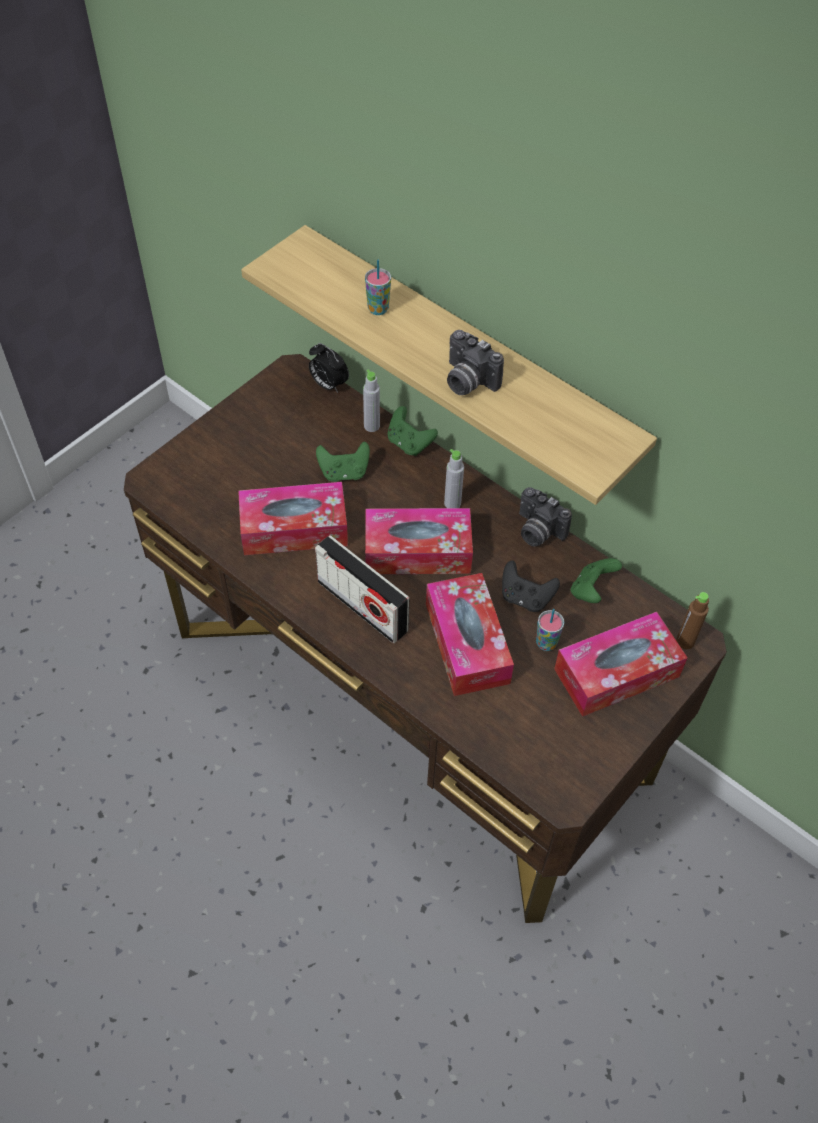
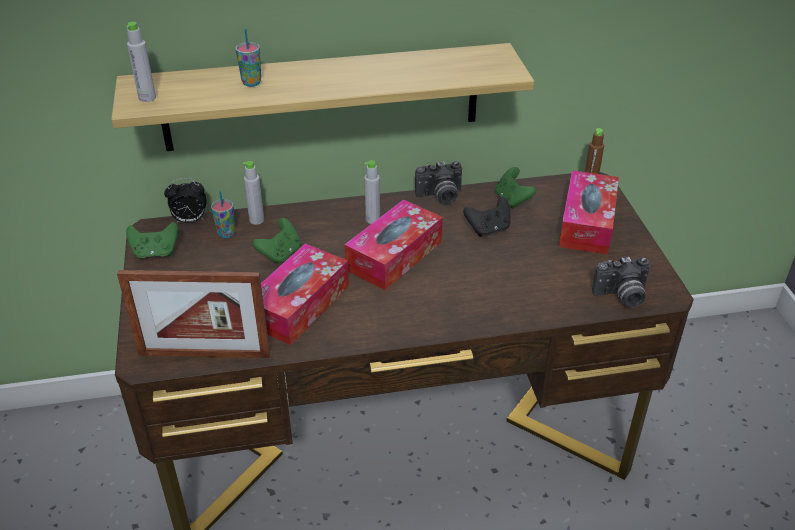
camera: 50 degrees left, 15 degrees down
radio [315,535,409,643] -> none
green game controller [387,406,438,456] -> green game controller moved to [126,222,178,259]
tissue box [426,573,514,696] -> none
camera [447,330,504,395] -> camera moved to [592,257,650,308]
cup [536,609,564,651] -> cup moved to [211,190,235,238]
none -> picture frame [117,270,270,358]
none -> grey bottle [126,22,156,102]

